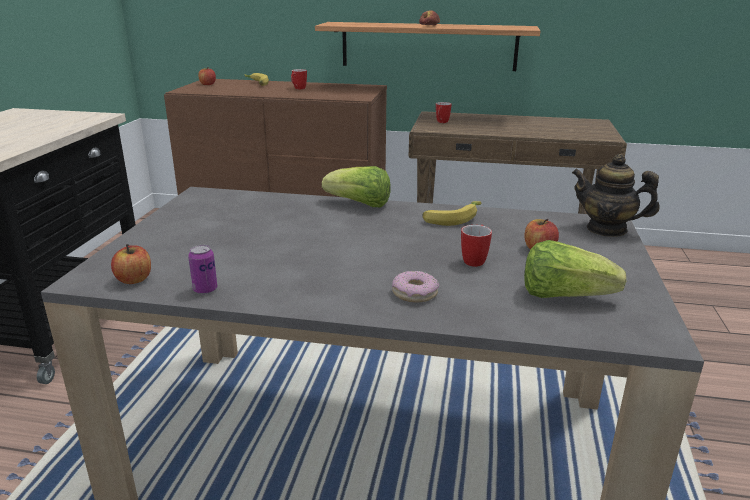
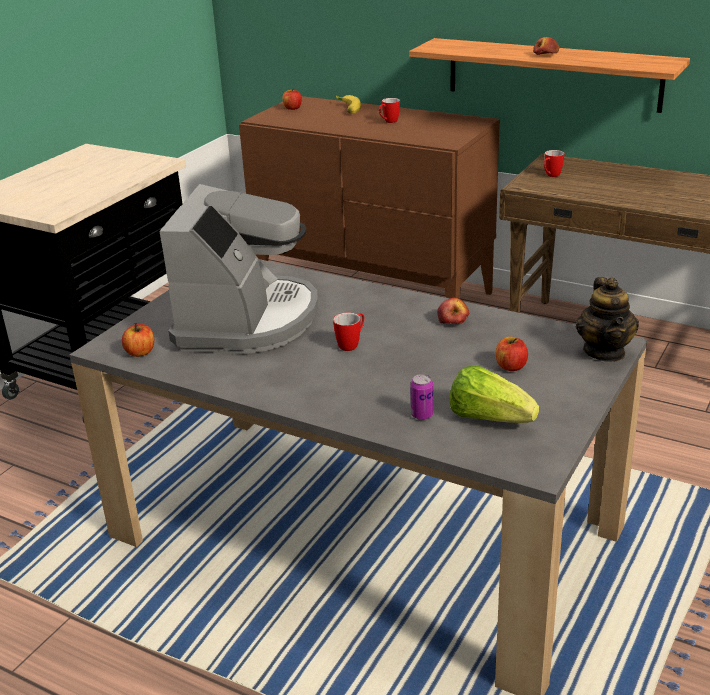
camera: 20 degrees right, 5 degrees up
can [188,245,217,294] -> can moved to [410,374,433,420]
lettuce [322,166,391,207] -> none
donut [392,271,439,303] -> none
banana [422,201,481,226] -> apple [437,298,470,324]
mug [461,225,492,267] -> mug moved to [333,313,365,351]
teapot [572,154,659,237] -> teapot turned 135 degrees counterclockwise [576,277,639,362]
none -> coffee machine [159,184,318,354]

